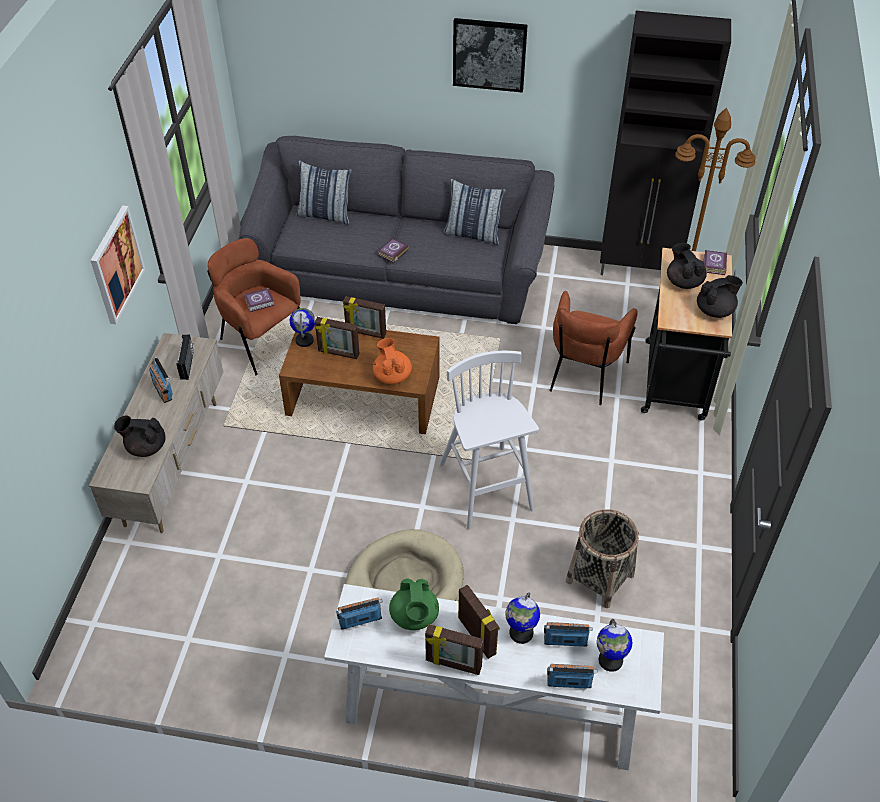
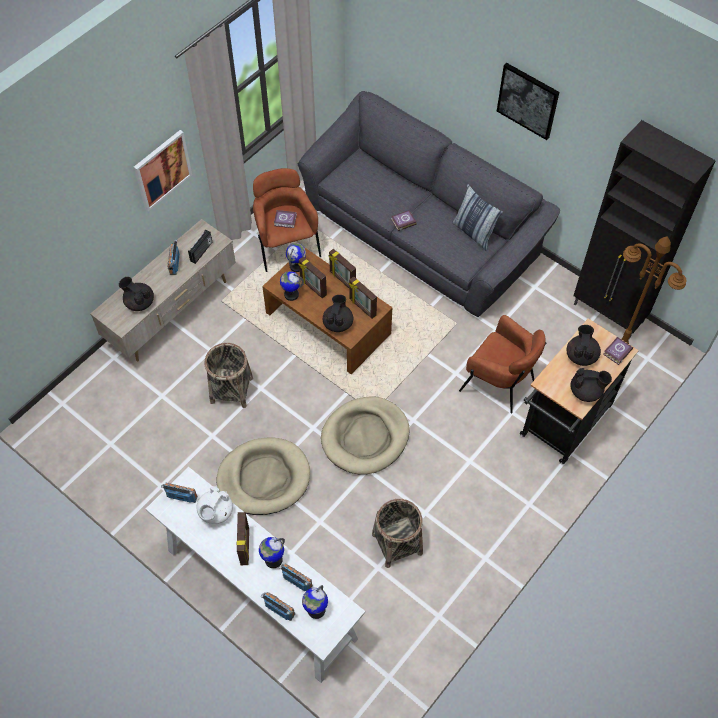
camera: 30 degrees right, 10 degrees up
pillow [297,160,352,225] -> none
orange teapot [373,338,412,384] -> black teapot [323,295,353,332]
green teapot [389,578,439,630] -> white teapot [197,486,233,524]
picture frame [425,624,484,675] -> picture frame moved to [349,277,377,319]
white stool [439,351,539,530] -> beige dog bed [321,396,410,474]
brown armchair [550,291,638,405] -> brown armchair turned 105 degrees counterclockwise [459,315,546,413]
none -> basket [204,343,253,408]
none -> globe [280,271,304,301]

